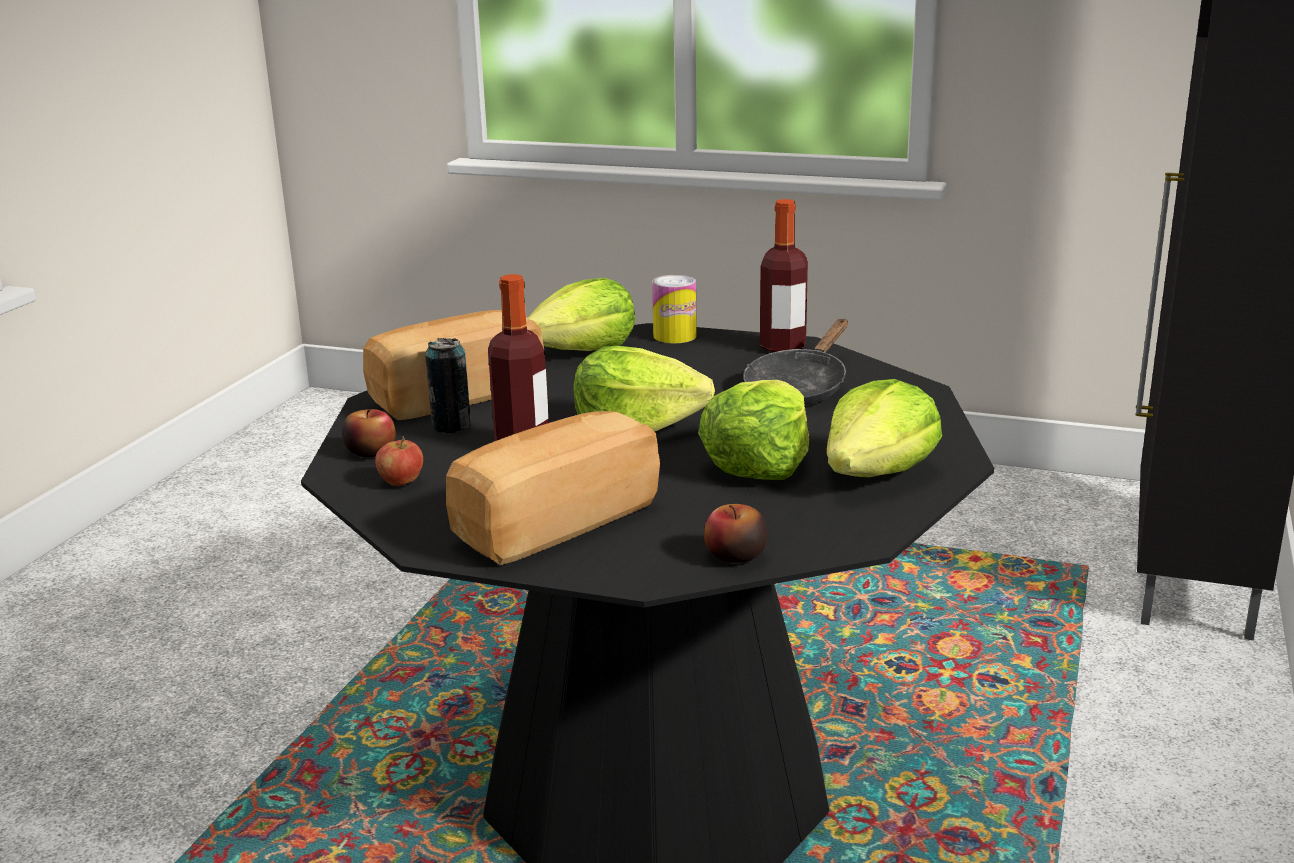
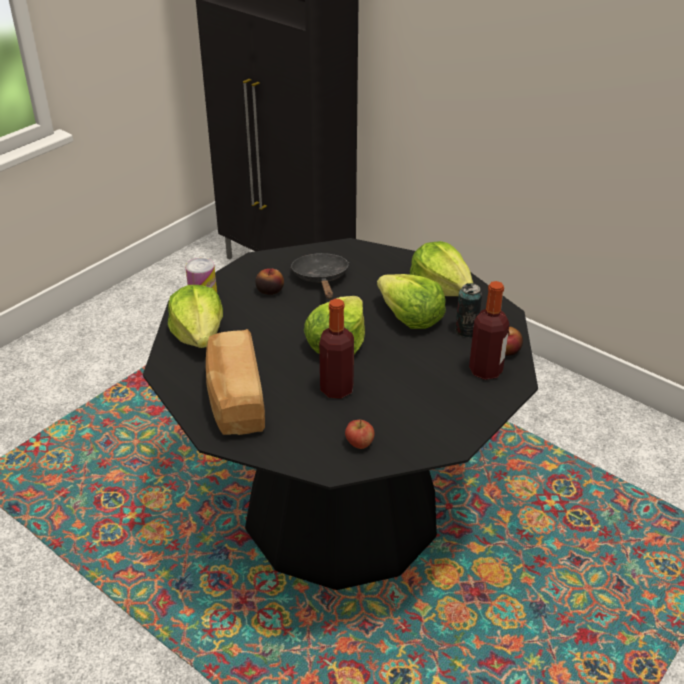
camera: 70 degrees left, 15 degrees up
apple [342,409,396,458] -> apple moved to [256,268,284,295]
can [425,338,471,434] -> can moved to [455,283,482,337]
bread [446,411,660,565] -> none
black frying pan [743,319,848,405] -> black frying pan turned 150 degrees counterclockwise [290,253,349,299]
bottle [760,199,808,352] -> bottle moved to [469,281,509,380]

